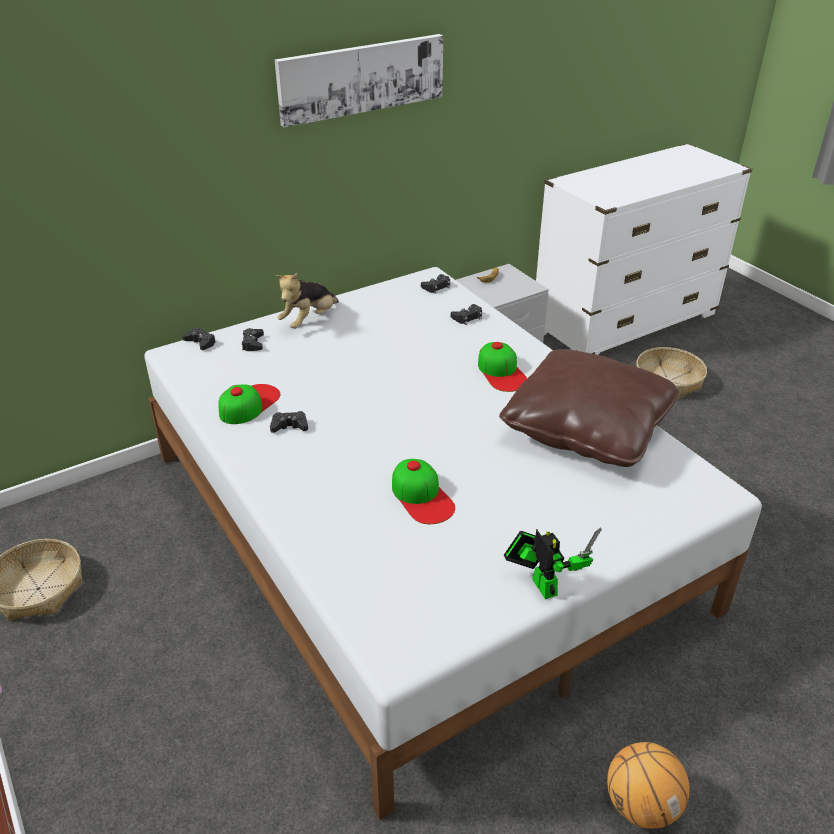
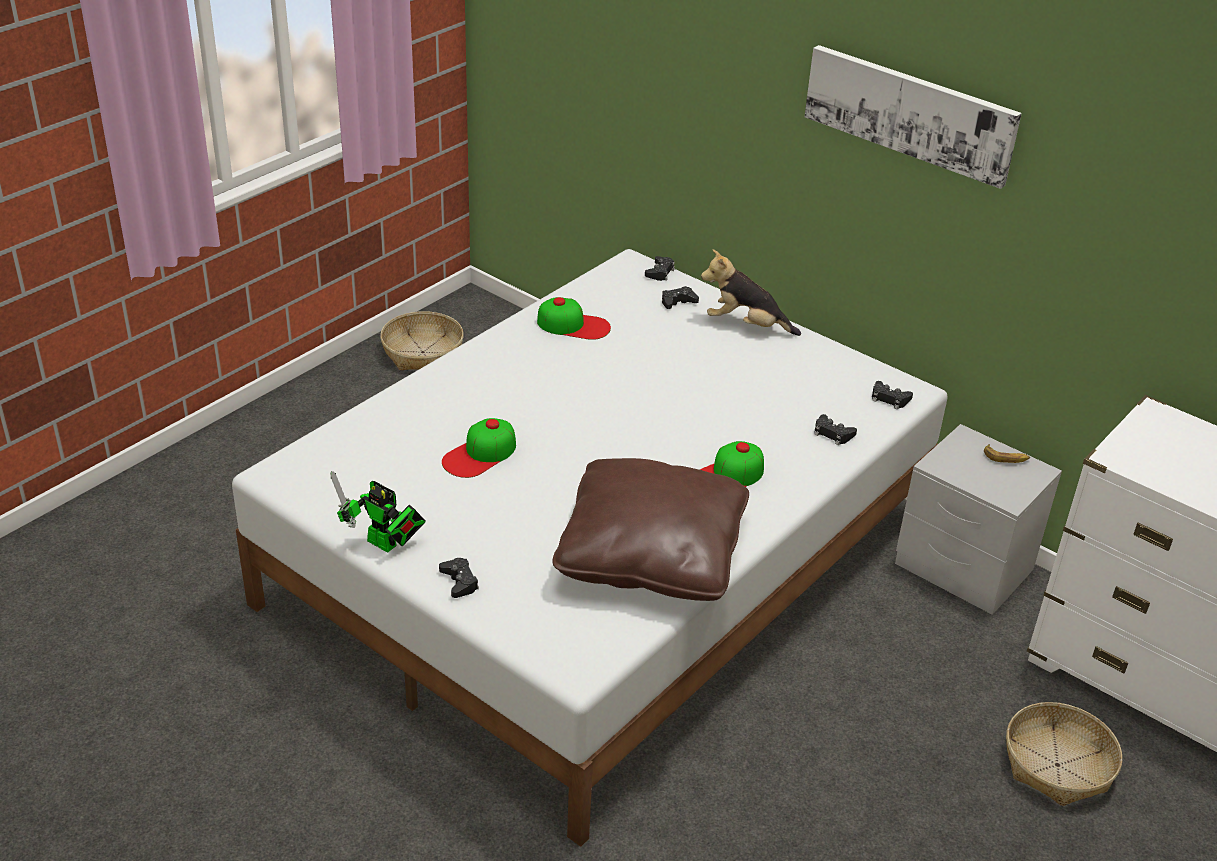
camera: 70 degrees right, 0 degrees up
black game controller [270,411,308,433] -> black game controller moved to [439,558,479,598]
toy robot [504,527,601,599] -> toy robot turned 75 degrees clockwise [331,471,426,553]
basketball [607,742,690,829] -> none

